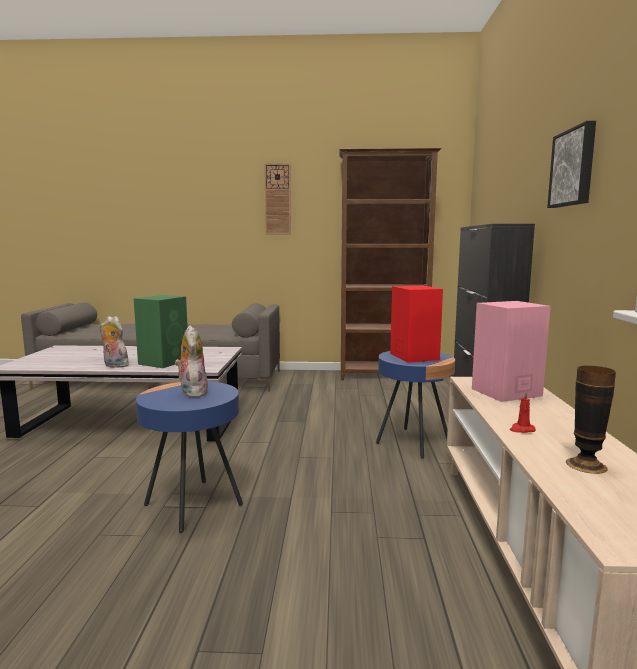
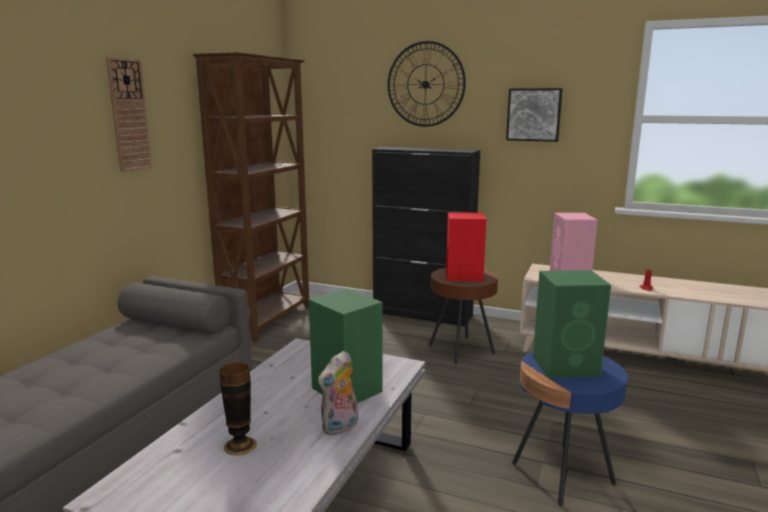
camera: 70 degrees left, 5 degrees up
plush toy [175,325,208,397] -> green speaker [533,270,611,378]
blue side table [376,351,455,459] -> brown side table [429,268,498,364]
vase [566,365,616,474] -> vase moved to [219,362,257,456]
none -> wall clock [388,41,466,127]

